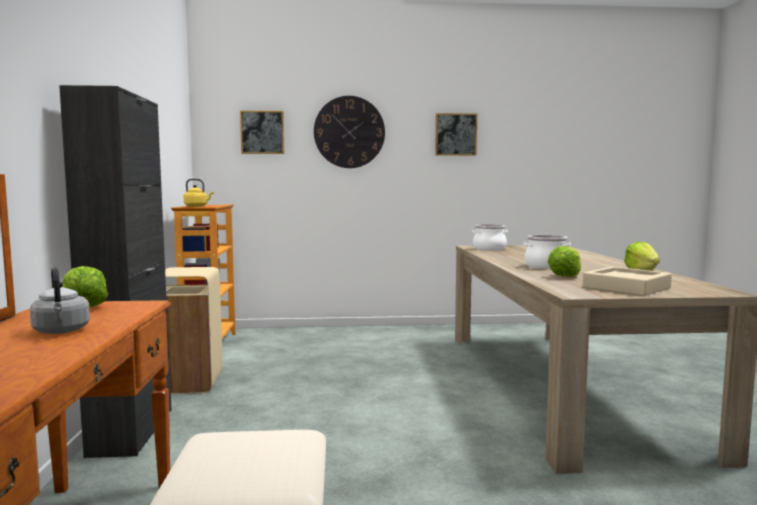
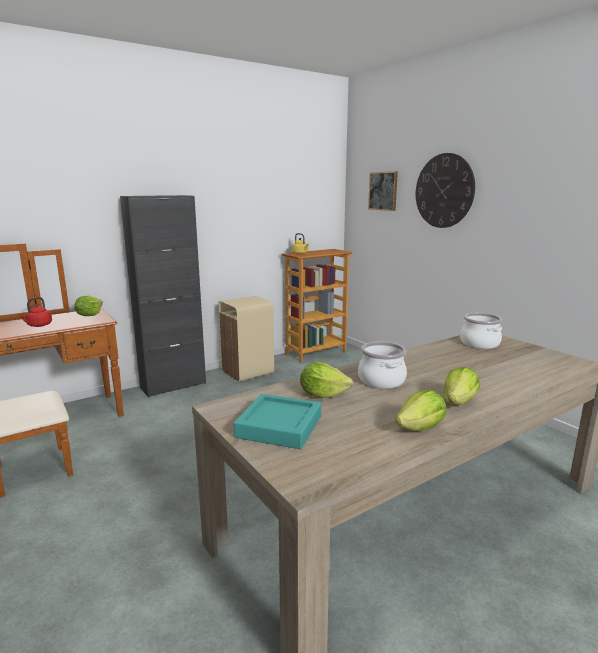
camera: 60 degrees right, 10 degrees up
grey kettle [30,267,90,334] -> red kettle [18,297,52,327]
picture [435,113,477,156] -> none
beige tray [583,267,672,296] -> turquoise tray [234,394,321,449]
none -> lettuce [443,367,480,405]

